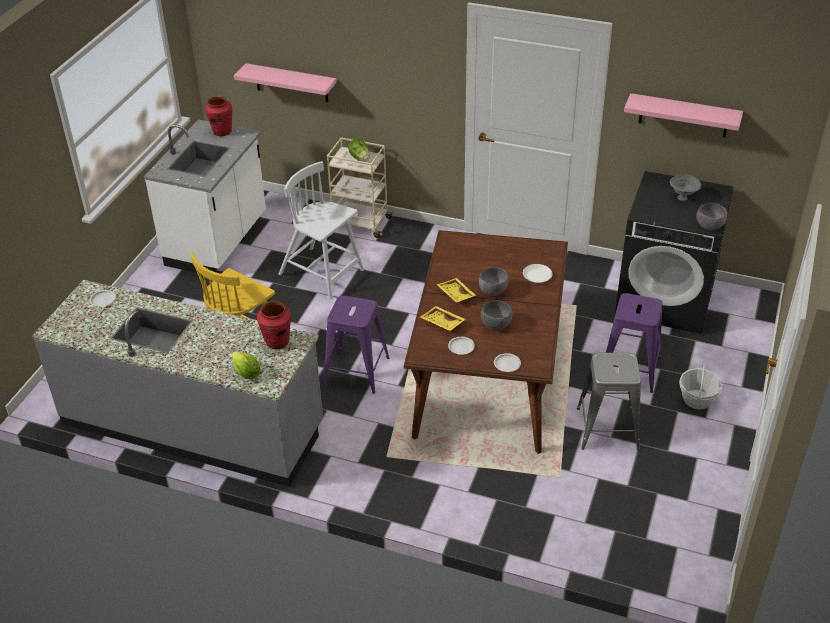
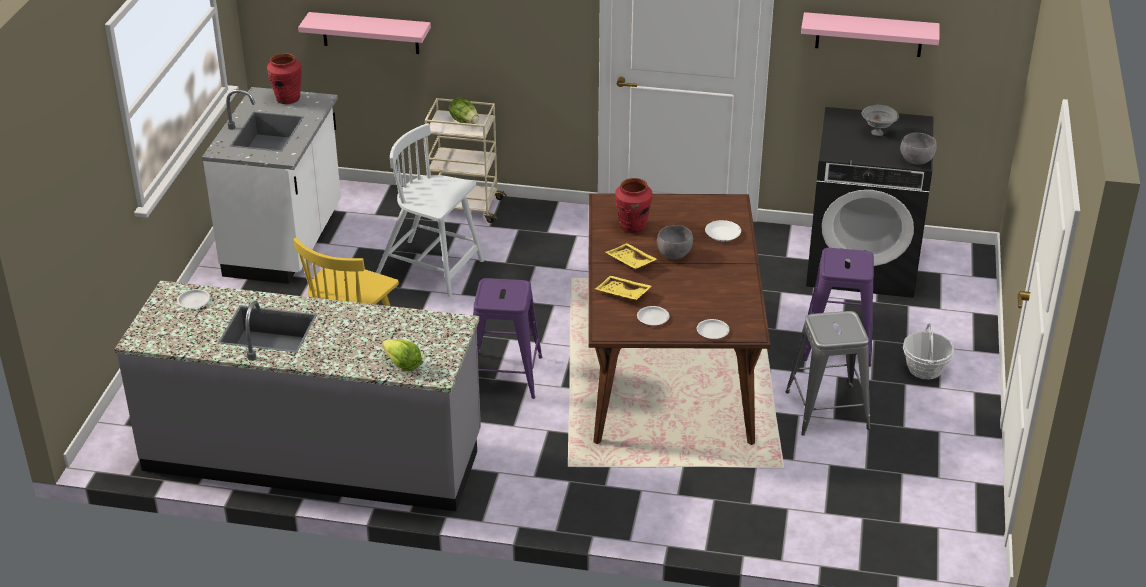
camera: 10 degrees left, 5 degrees down
red vase [257,301,291,350] -> red vase moved to [615,178,653,234]
grey bowl [481,300,513,330] -> none

